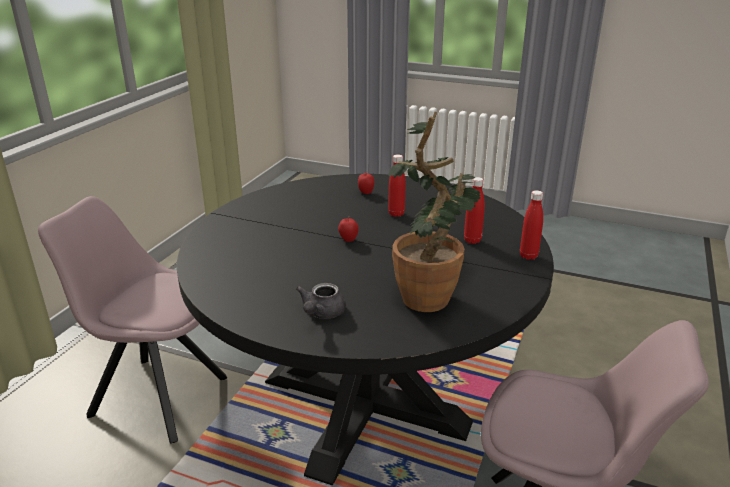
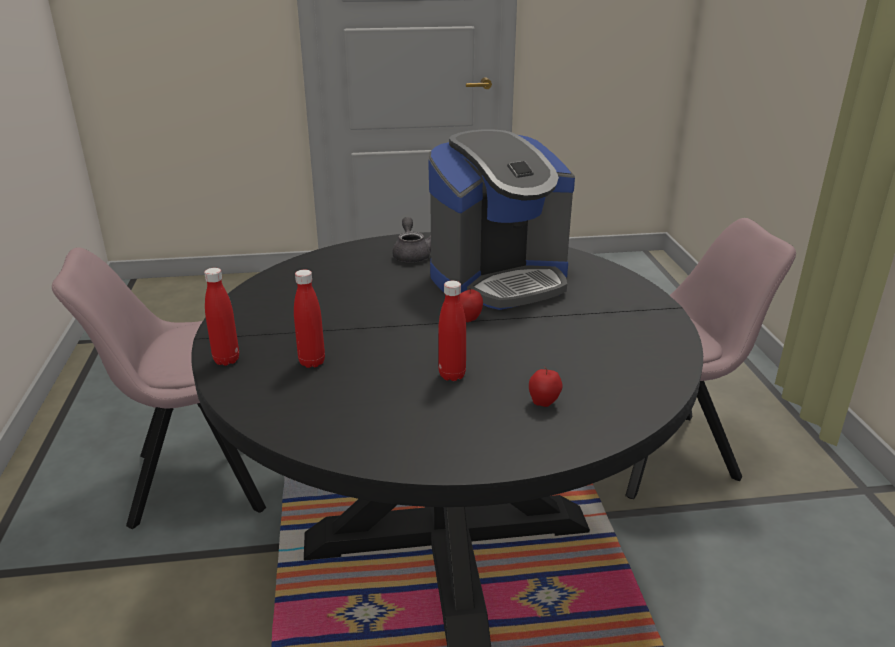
camera: 150 degrees right, 0 degrees up
potted plant [389,112,481,312] -> none
none -> coffee machine [428,130,575,310]

